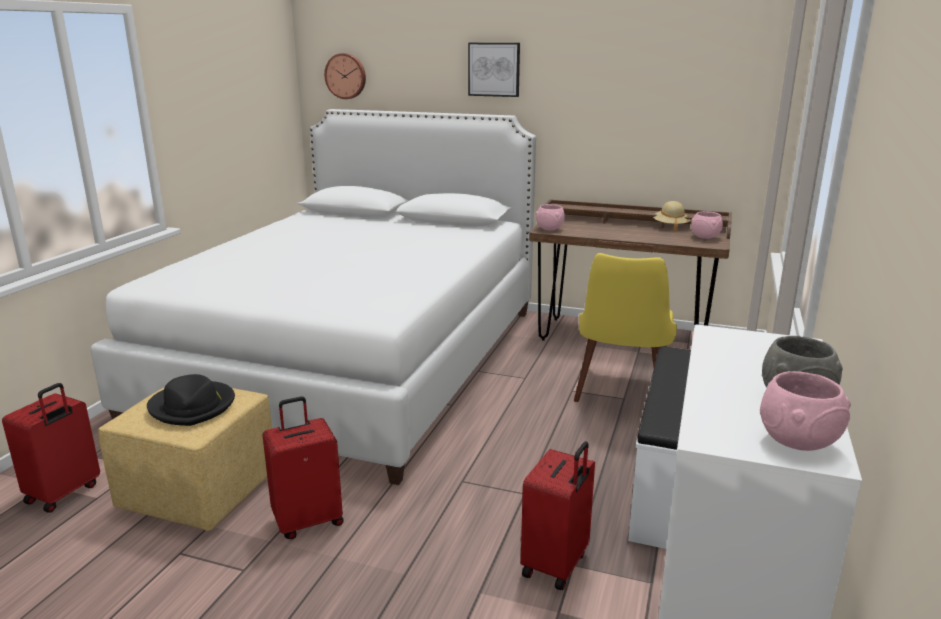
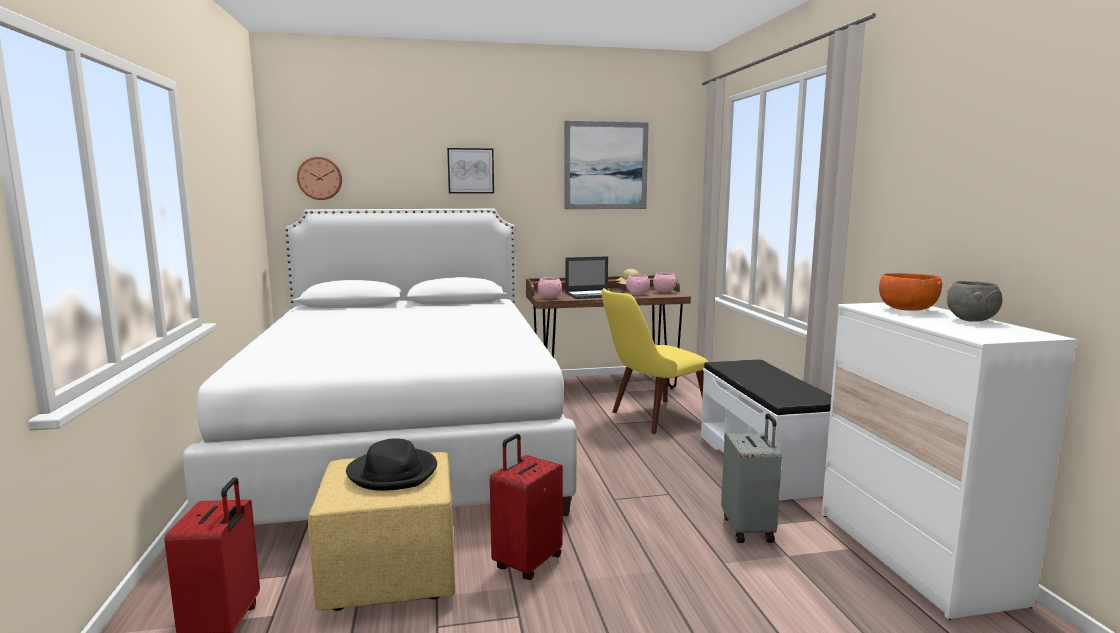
camera: 30 degrees left, 10 degrees down
red suitcase [521,441,595,591] -> grey suitcase [721,414,782,543]
yellow chair [574,253,677,402] -> yellow chair turned 75 degrees clockwise [601,288,709,434]
pink bowl [760,371,851,451] -> pink bowl moved to [626,275,650,295]
none -> picture [565,121,649,209]
none -> laptop [565,256,612,299]
none -> orange bowl [879,273,942,311]

